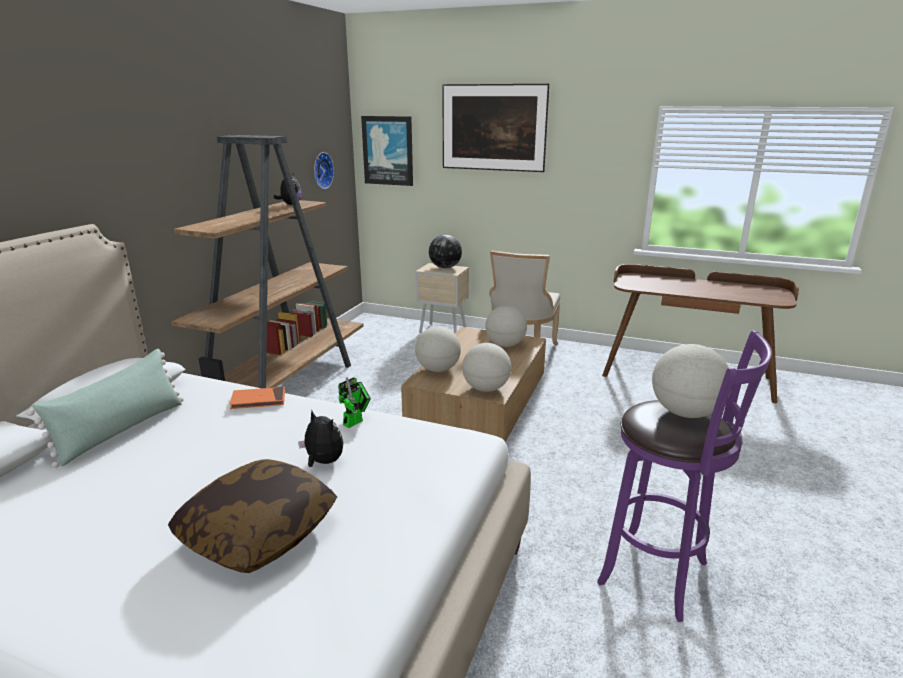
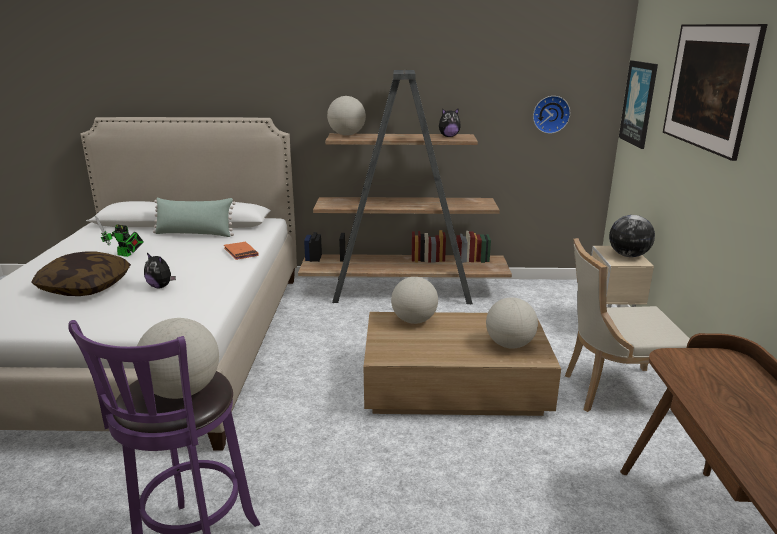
camera: 70 degrees right, 0 degrees up
plush toy [298,411,343,467] -> plush toy turned 105 degrees clockwise [144,253,176,288]
toy robot [338,377,371,428] -> toy robot moved to [96,217,144,257]
globe [462,343,511,392] -> globe moved to [327,96,366,136]

